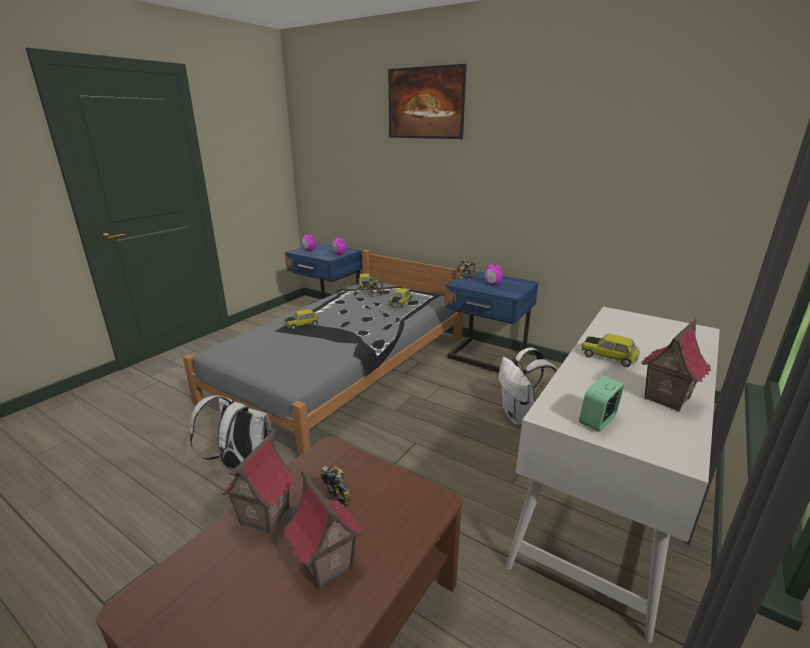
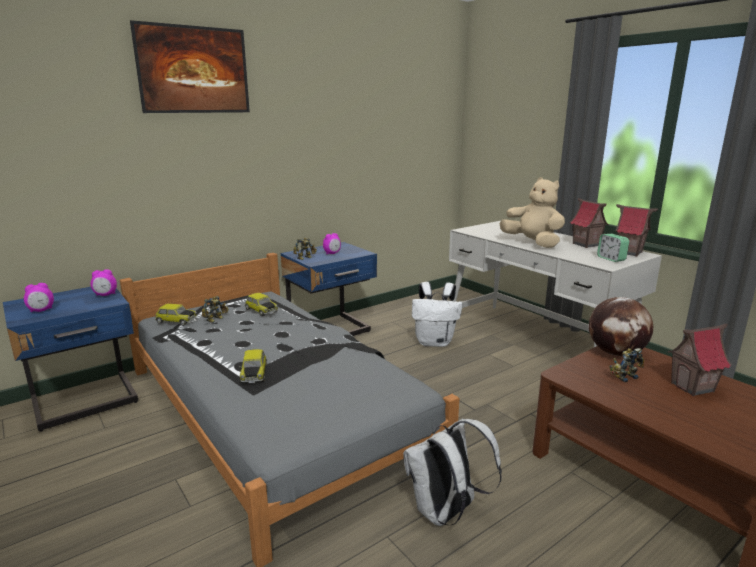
camera: 70 degrees left, 5 degrees down
toy house [222,428,296,534] -> toy house moved to [615,204,658,257]
toy car [581,334,640,367] -> beige plush toy [500,177,565,248]
none -> globe [589,297,653,356]

